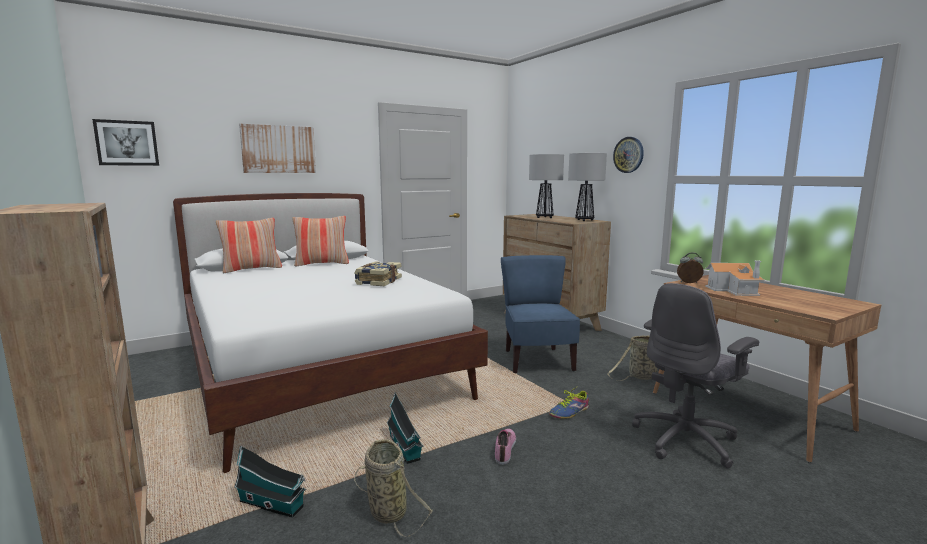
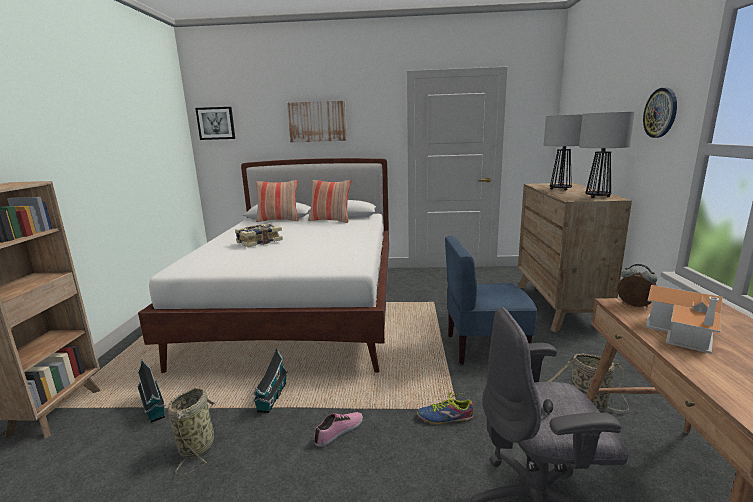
camera: 35 degrees right, 5 degrees up
book [354,261,402,286] -> book moved to [235,223,283,247]
blue chair [501,255,580,373] -> blue chair turned 120 degrees counterclockwise [445,236,537,365]

